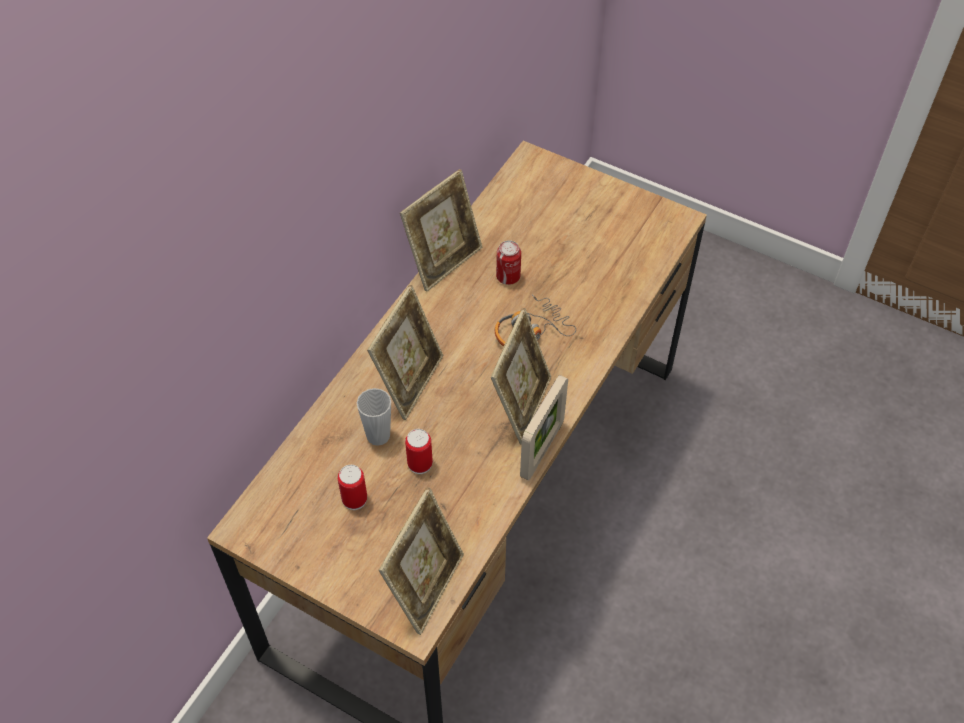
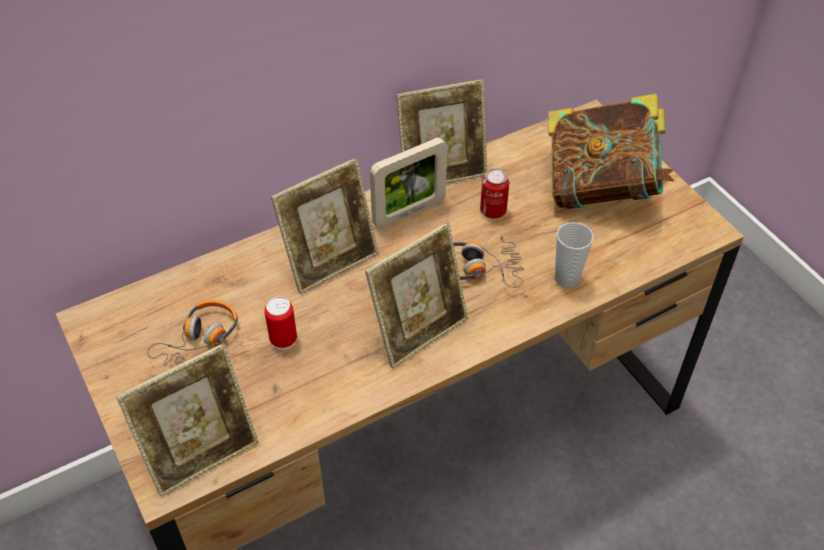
camera: 30 degrees right, 5 degrees down
can [338,465,367,510] -> headphones [147,300,238,366]
cup [357,388,391,446] -> cup moved to [555,222,594,288]
picture frame [520,375,568,480] -> picture frame moved to [370,137,447,229]
none -> book [548,94,674,209]

